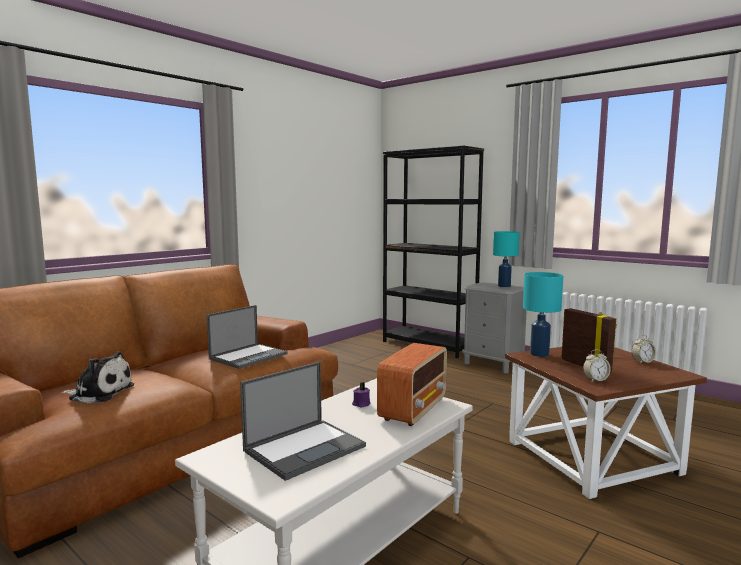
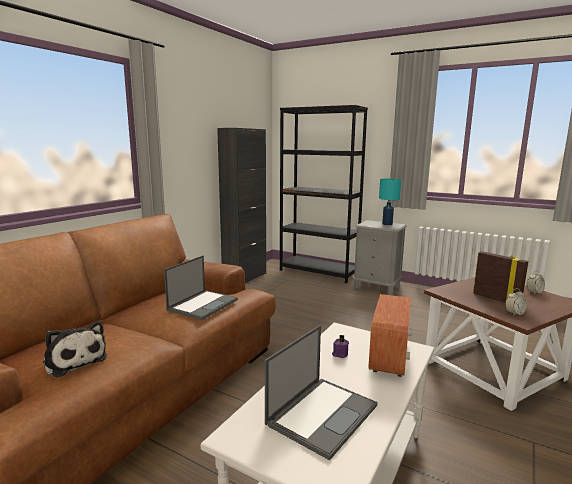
camera: 10 degrees left, 5 degrees up
plush toy [61,351,134,403] -> plush toy turned 45 degrees clockwise [43,321,107,378]
turquoise table lamp [523,272,563,357] -> none
none -> black cabinet [217,128,266,283]

